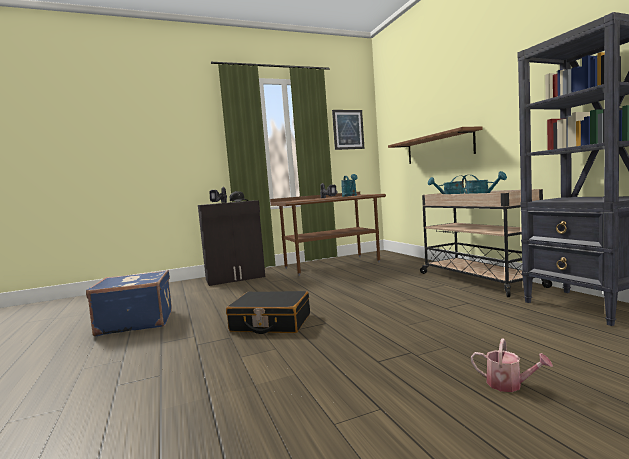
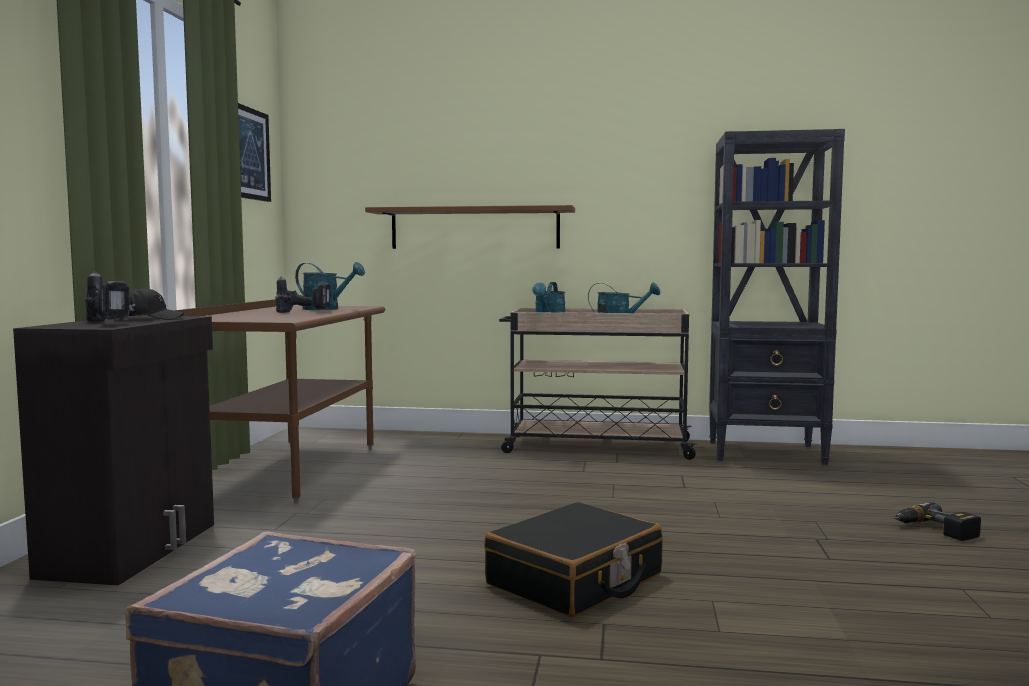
camera: 60 degrees left, 0 degrees up
watering can [471,339,553,392] -> power drill [894,502,981,541]

